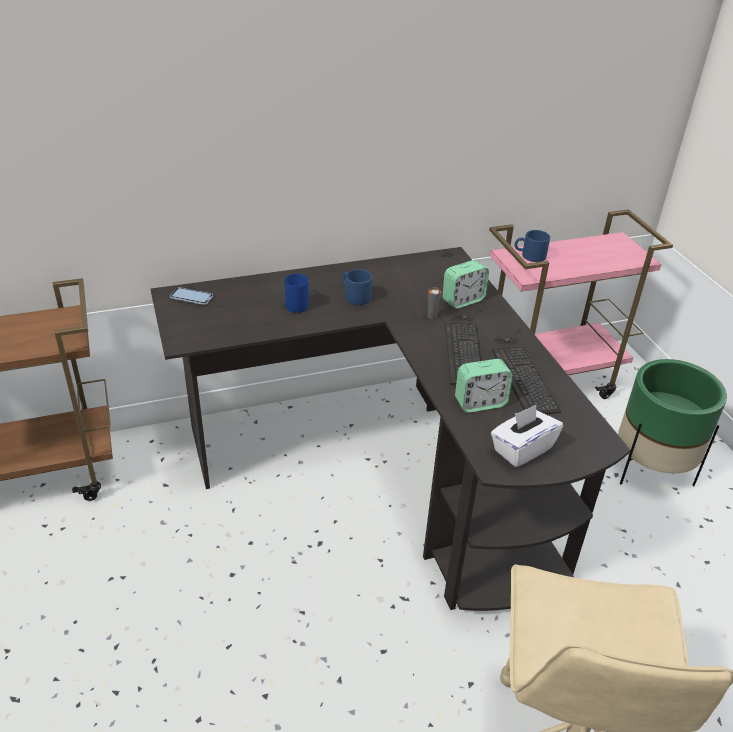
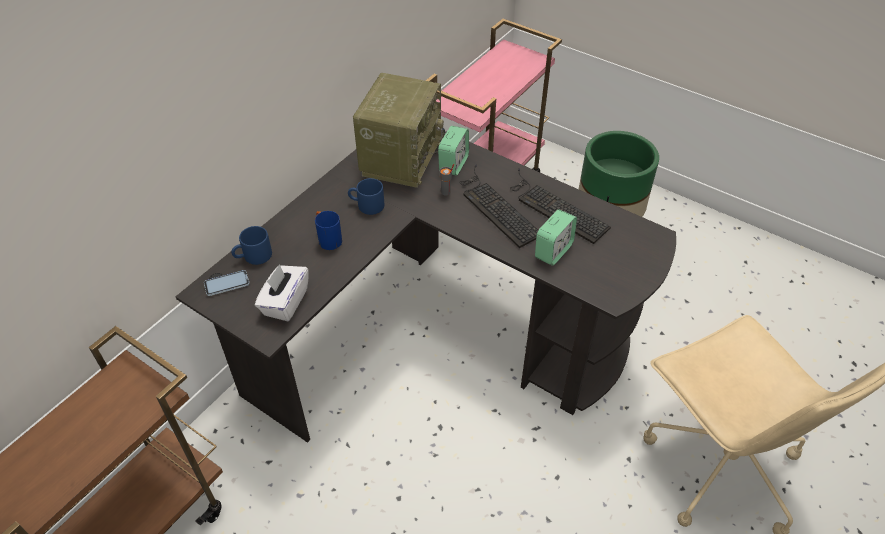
camera: 35 degrees left, 10 degrees up
white tissue box [491,405,563,467] -> white tissue box moved to [255,264,309,321]
blue mug [515,230,550,262] -> blue mug moved to [231,226,272,265]
none -> radio [353,73,445,188]

